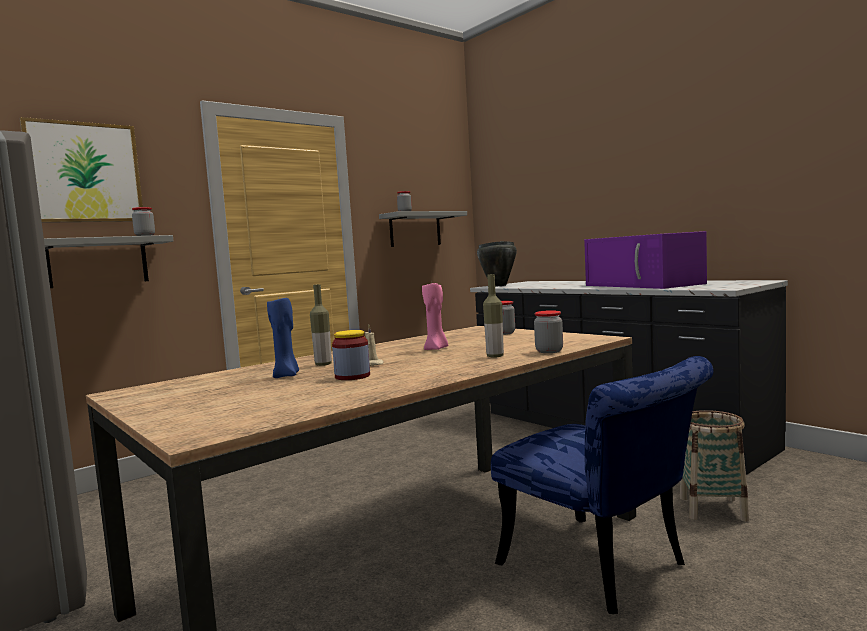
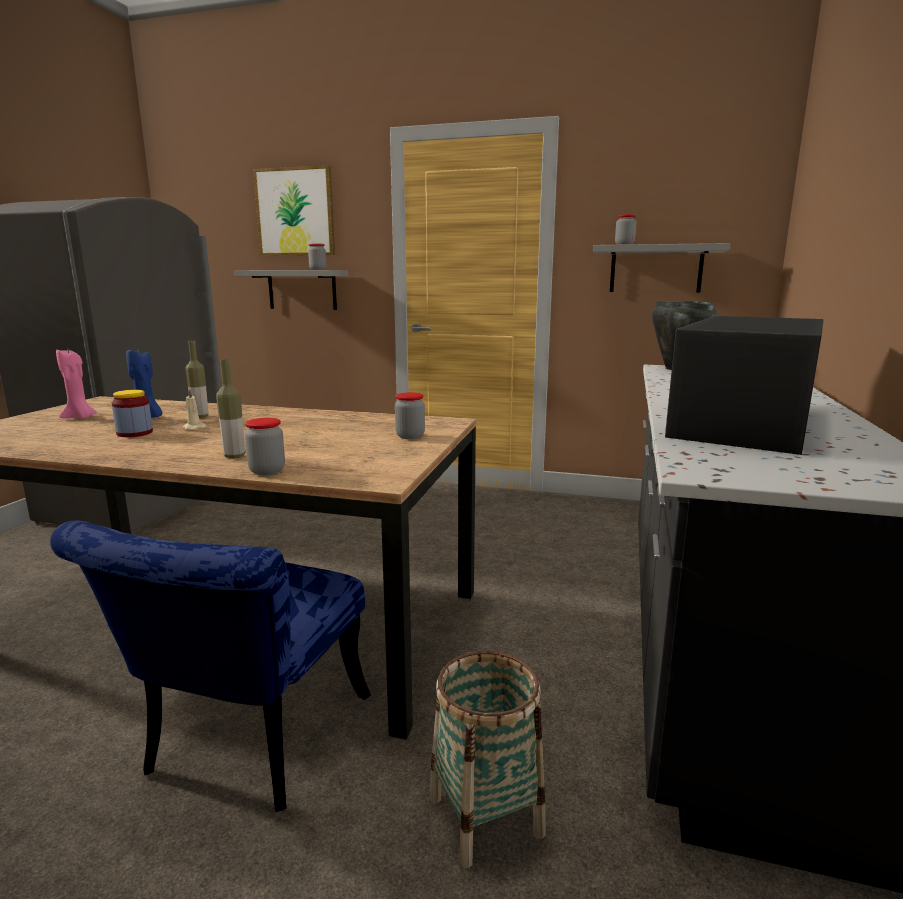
camera: 55 degrees right, 10 degrees up
pink candle [422,283,448,350] -> pink candle moved to [56,350,97,418]
purple microwave [584,231,707,289] -> black microwave [665,316,823,455]

